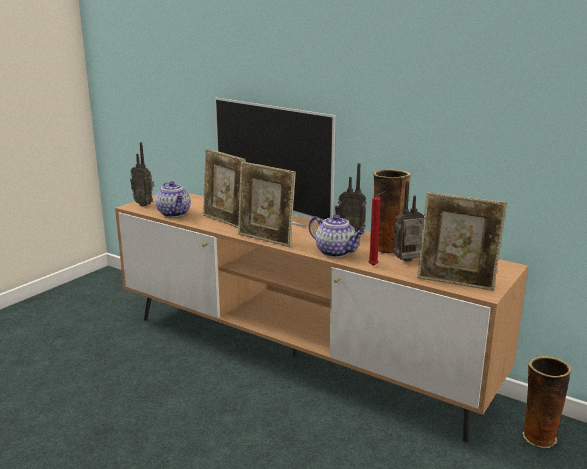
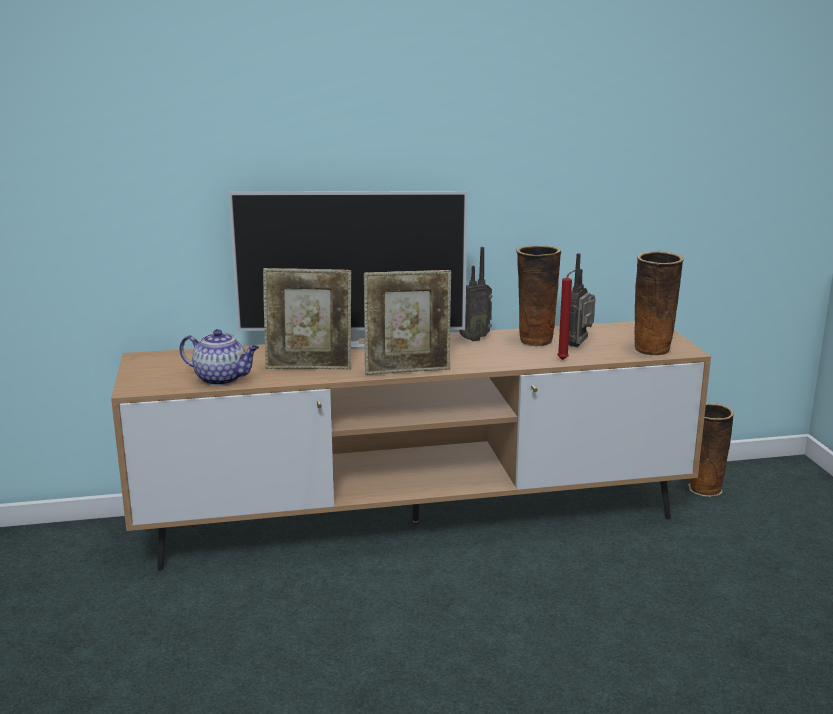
camera: 45 degrees left, 0 degrees up
radio [130,142,154,207] -> none
teapot [309,214,365,257] -> none
picture frame [417,192,507,291] -> vase [633,251,684,357]

